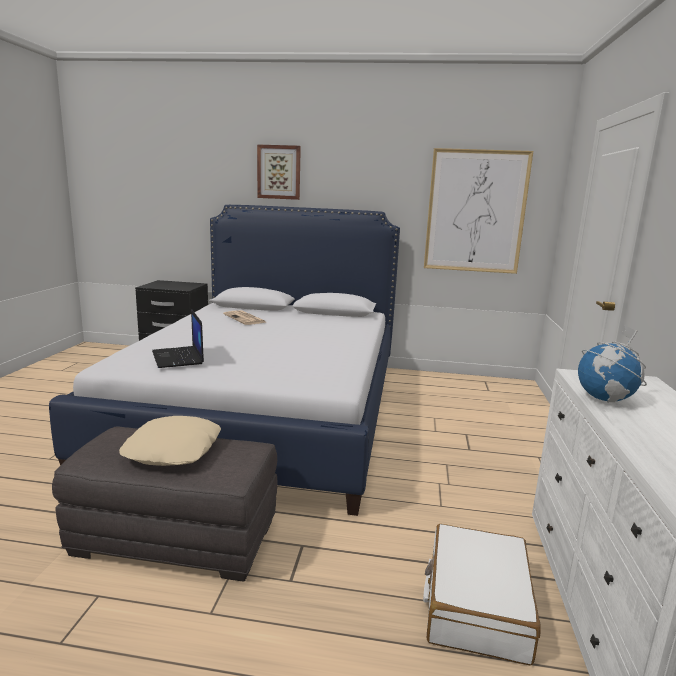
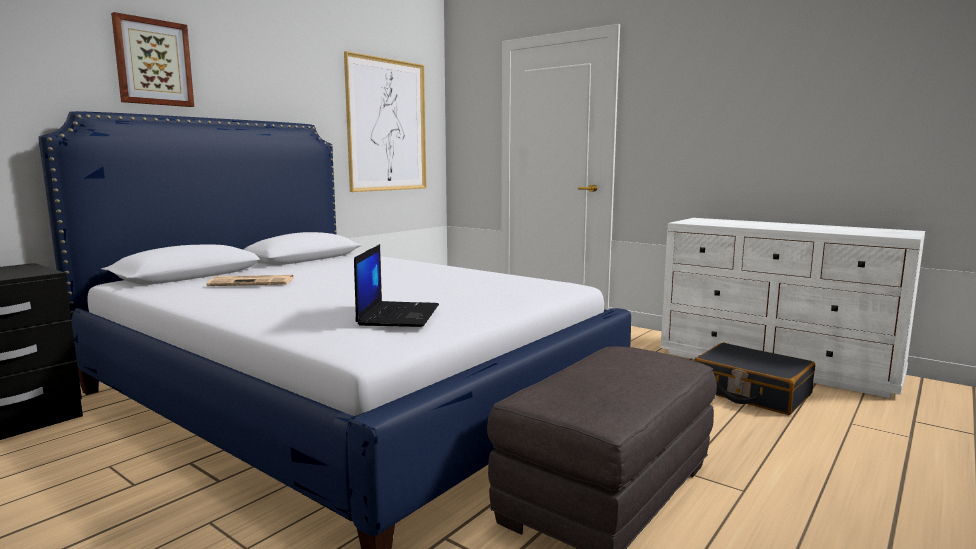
camera: 60 degrees left, 5 degrees down
beige pillow [119,416,221,466] -> none
laptop [152,309,204,368] -> laptop turned 90 degrees counterclockwise [354,244,439,327]
white suitcase [423,524,541,665] -> black suitcase [694,343,815,415]
globe [578,324,647,403] -> none

